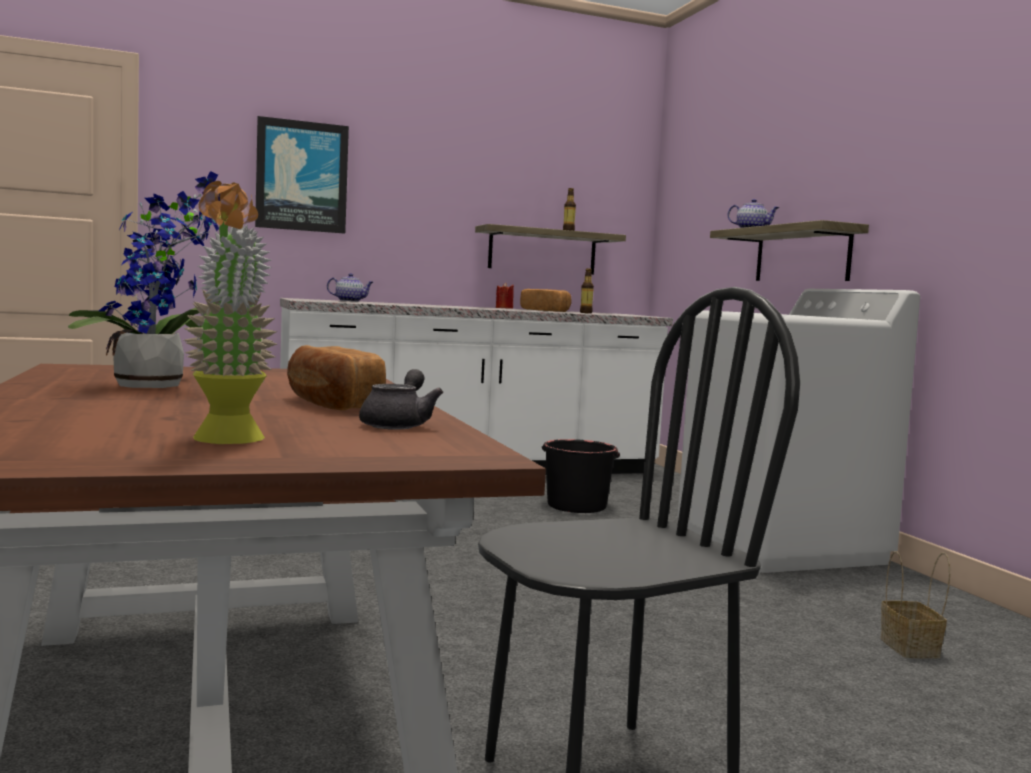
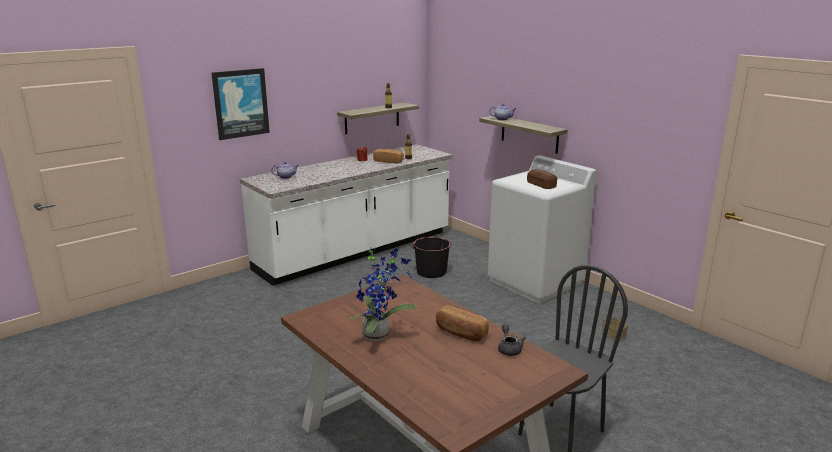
camera: 20 degrees left, 15 degrees up
potted plant [184,181,278,444] -> none
none -> bread [527,169,558,189]

